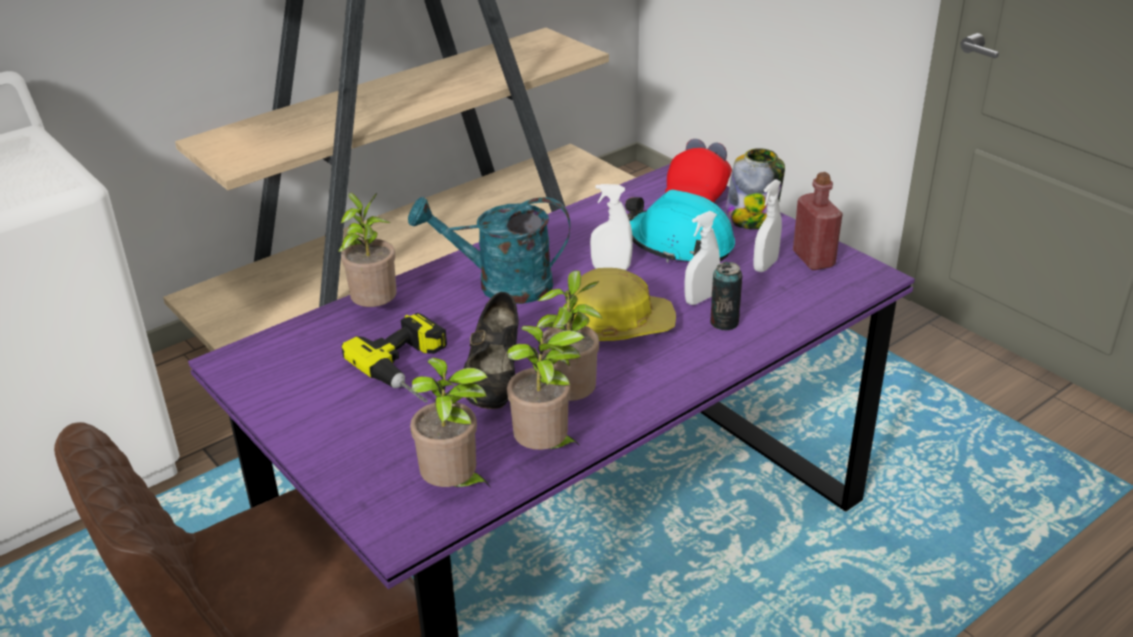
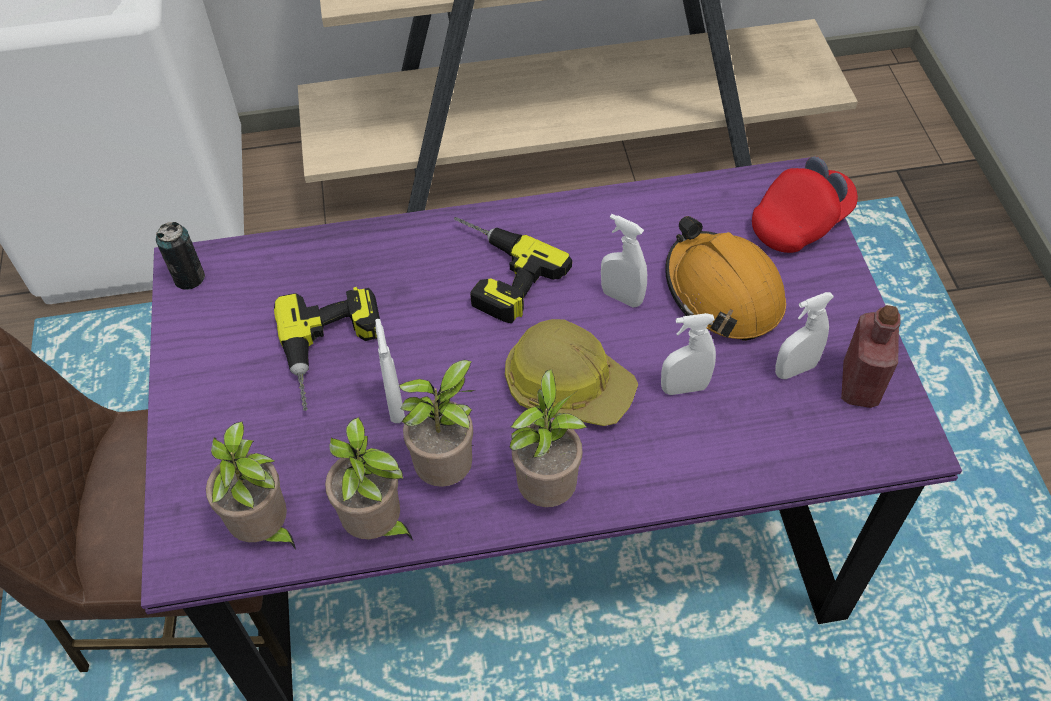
camera: 30 degrees right, 20 degrees up
potted plant [338,193,397,307] -> potted plant moved to [510,369,587,507]
turquoise watering can [408,196,570,304] -> power drill [454,217,572,323]
black shoe [463,292,519,409] -> white spray bottle [375,319,405,423]
turquoise hard hat [625,189,735,263] -> orange hard hat [665,216,786,341]
can [710,262,742,330] -> can moved to [156,222,205,290]
jar [725,148,785,229] -> none

